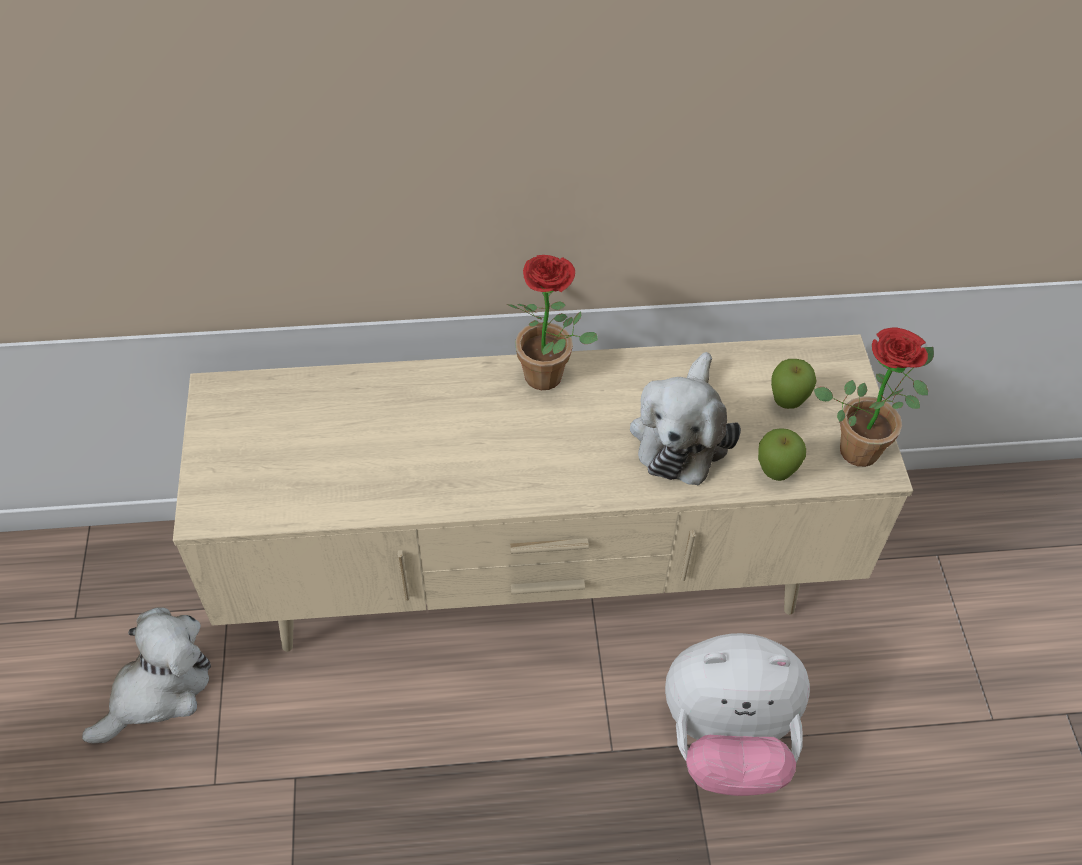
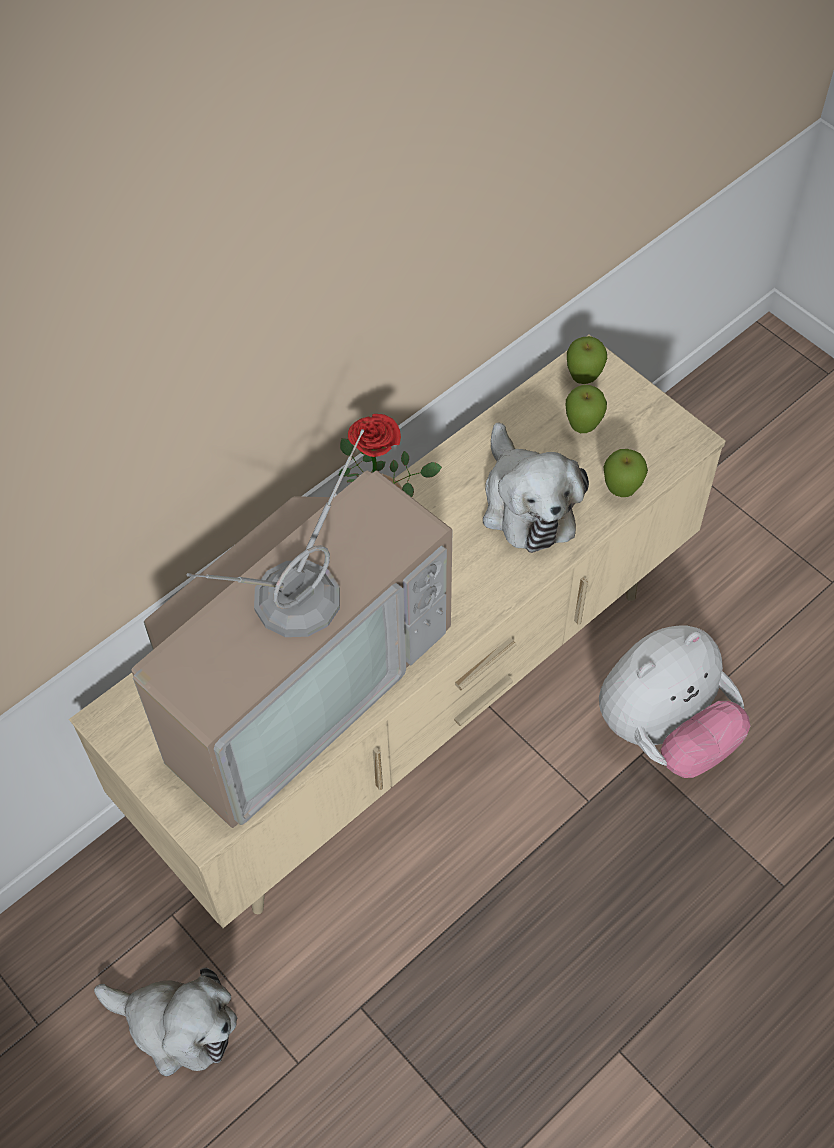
camera: 35 degrees left, 5 degrees up
plush toy [82,607,211,743] -> plush toy turned 105 degrees clockwise [94,968,237,1076]
potted plant [814,327,934,467] -> none
none -> television [131,429,453,828]
none -> apple [567,336,607,384]

